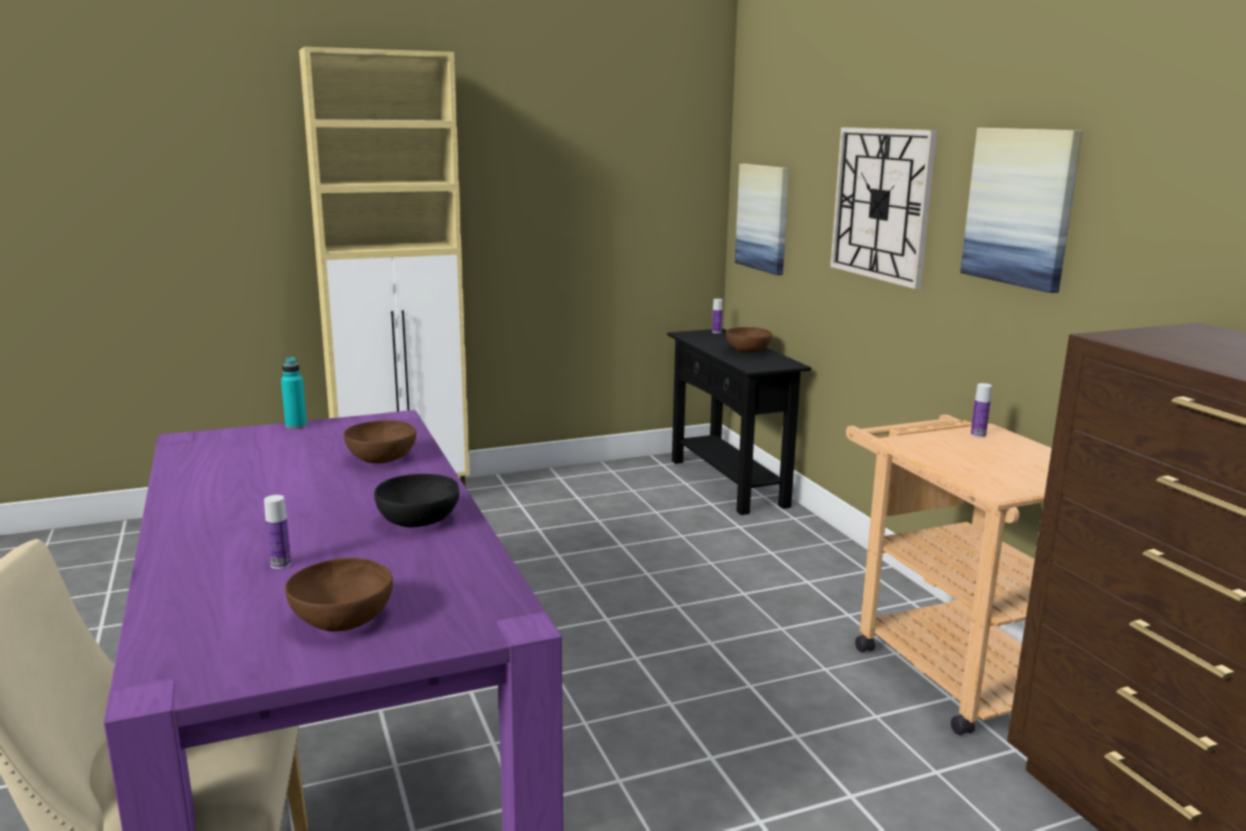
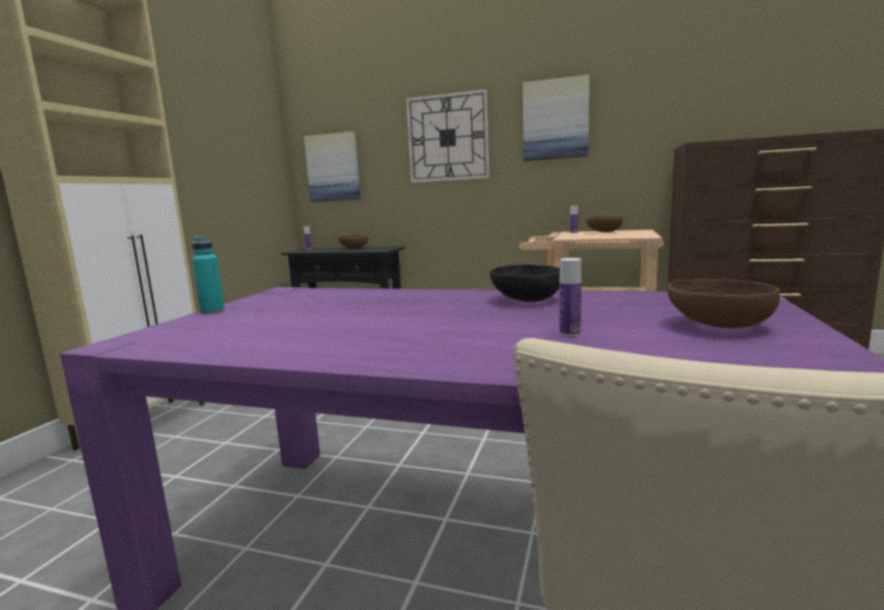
camera: 50 degrees left, 5 degrees down
brown bowl [344,420,417,464] -> brown bowl moved to [586,217,623,232]

